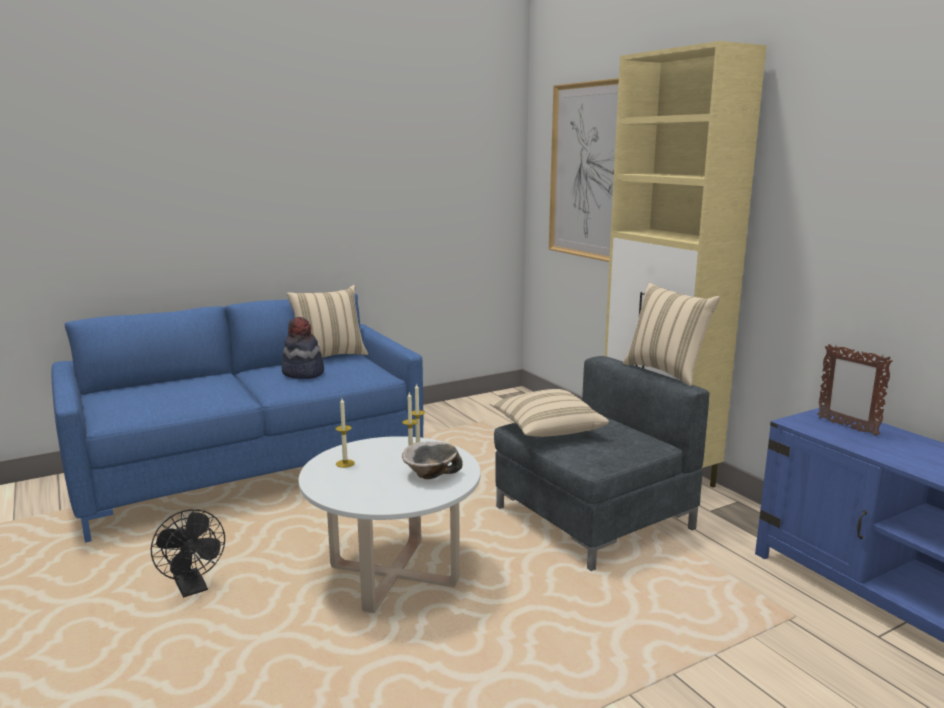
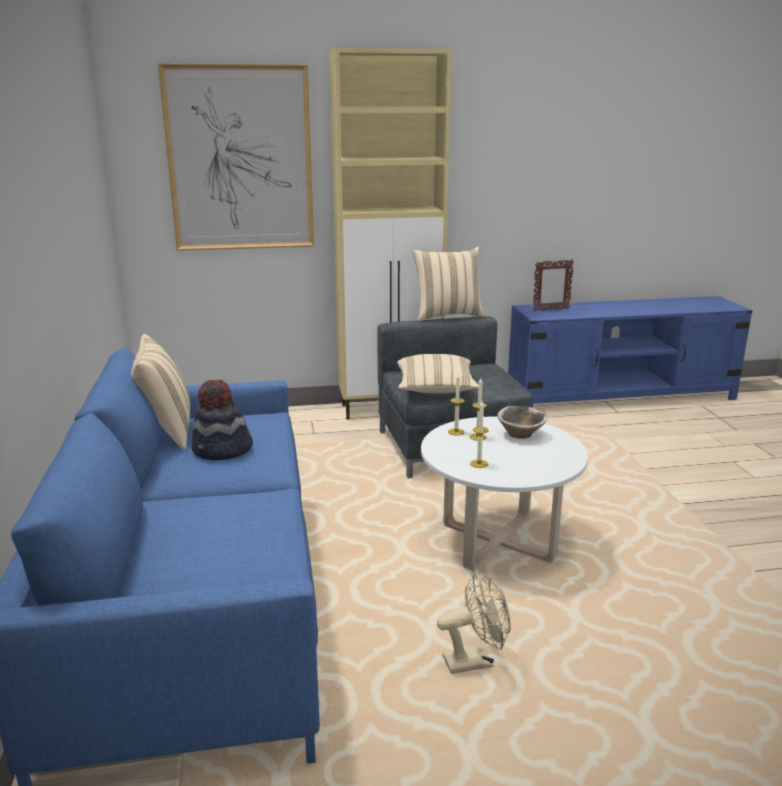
camera: 70 degrees left, 5 degrees up
black fan [151,509,225,598] -> beige fan [437,570,511,674]

